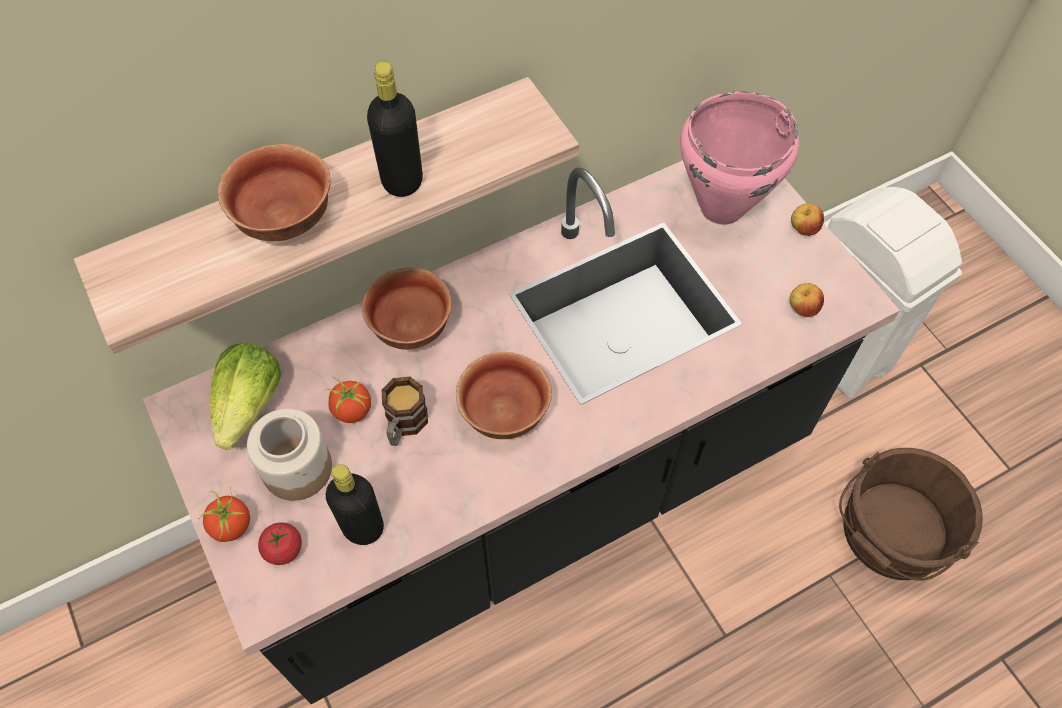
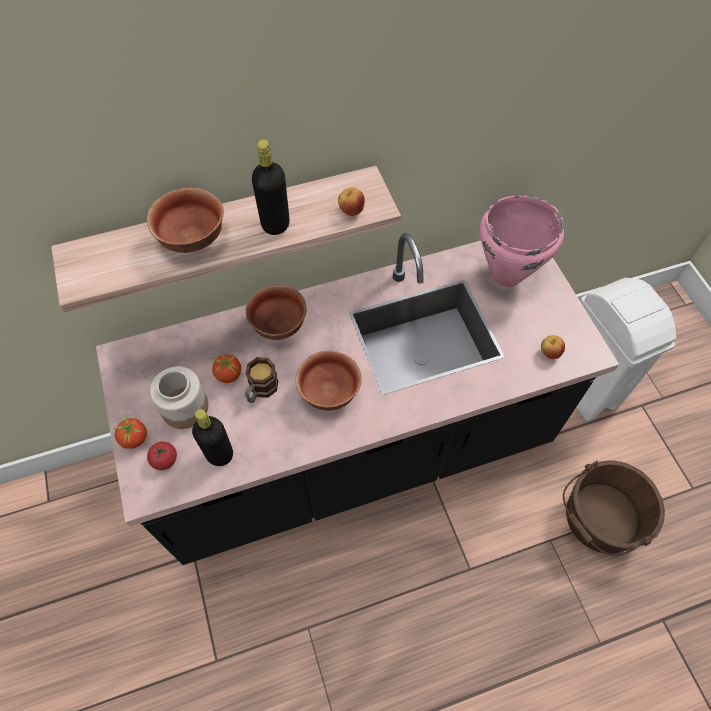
camera: 10 degrees right, 0 degrees up
lettuce [210,342,282,450] -> none
apple [791,203,824,236] -> apple moved to [338,187,365,216]

